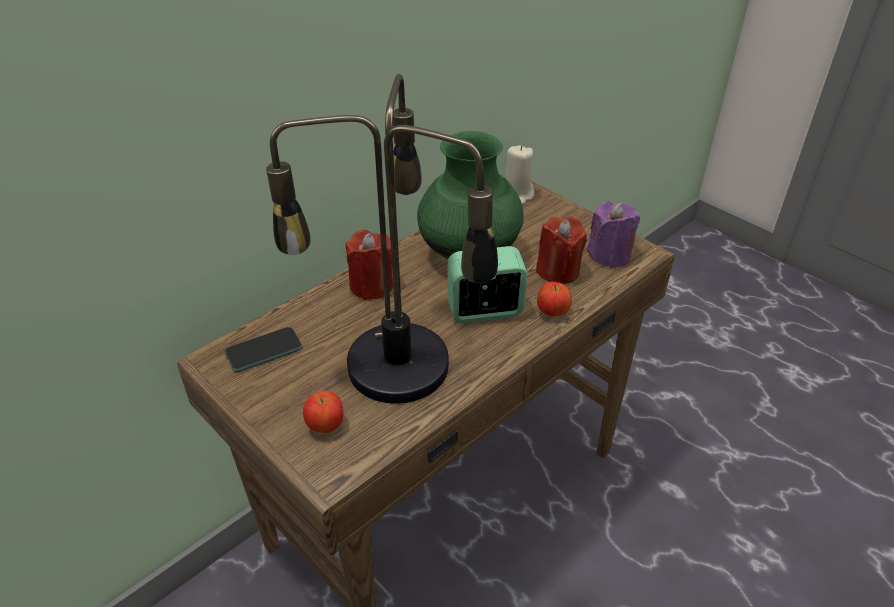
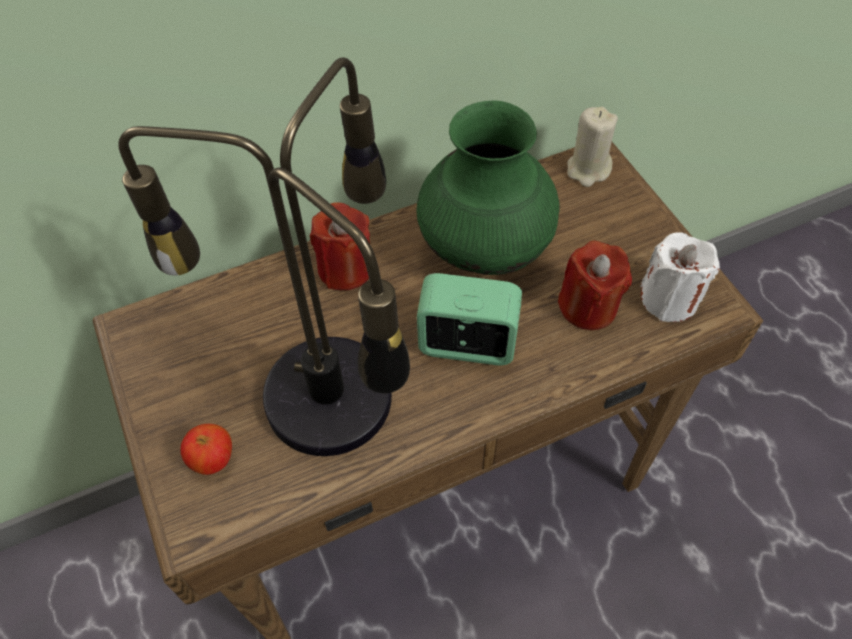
camera: 20 degrees right, 15 degrees up
phone [224,327,302,372] -> none
apple [537,282,572,316] -> none
purple candle [587,201,640,268] -> white candle [640,232,720,322]

